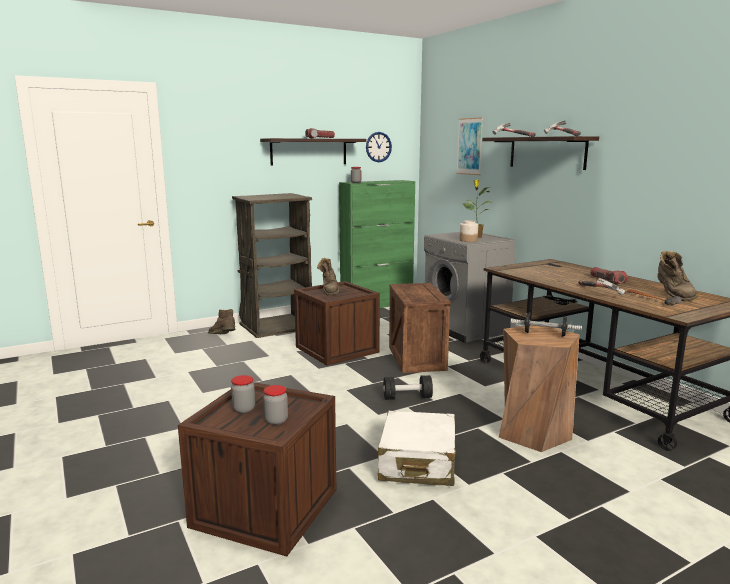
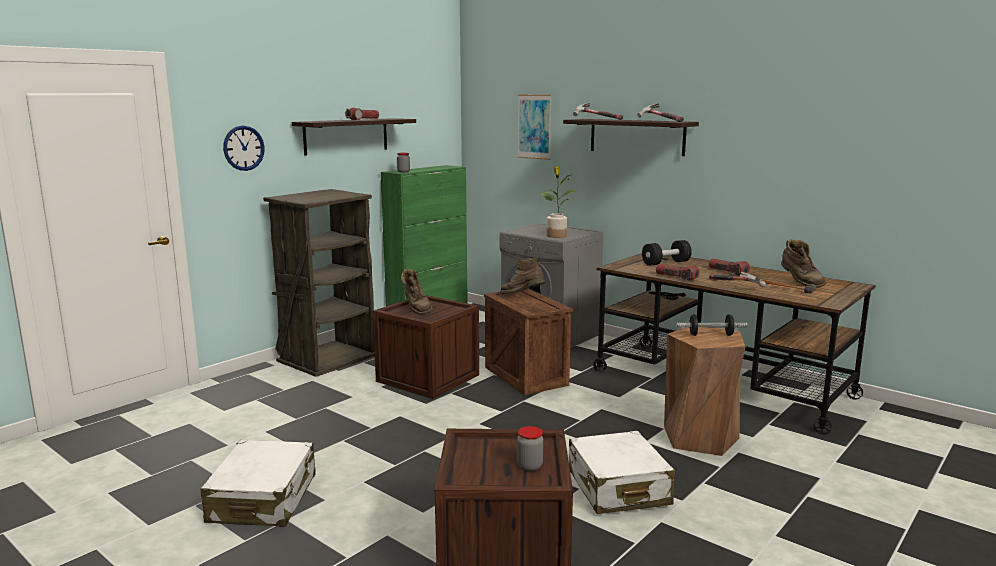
camera: 20 degrees left, 0 degrees up
brown boot [208,309,235,334] -> brown boot moved to [500,258,545,294]
jar [231,375,255,413] -> none
wall clock [366,132,392,162] -> wall clock moved to [223,125,265,171]
black dumbbell [383,375,433,400] -> black dumbbell moved to [642,240,692,266]
none -> white suitcase [201,440,316,527]
none -> flashlight [656,264,700,280]

